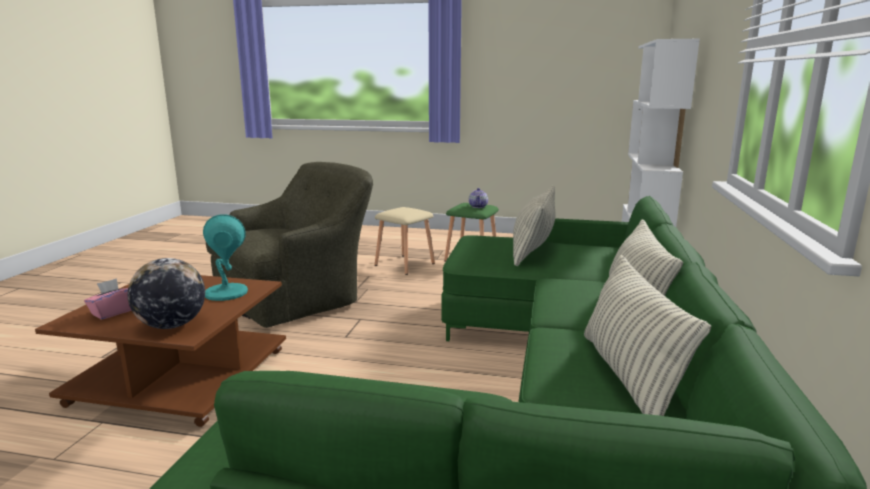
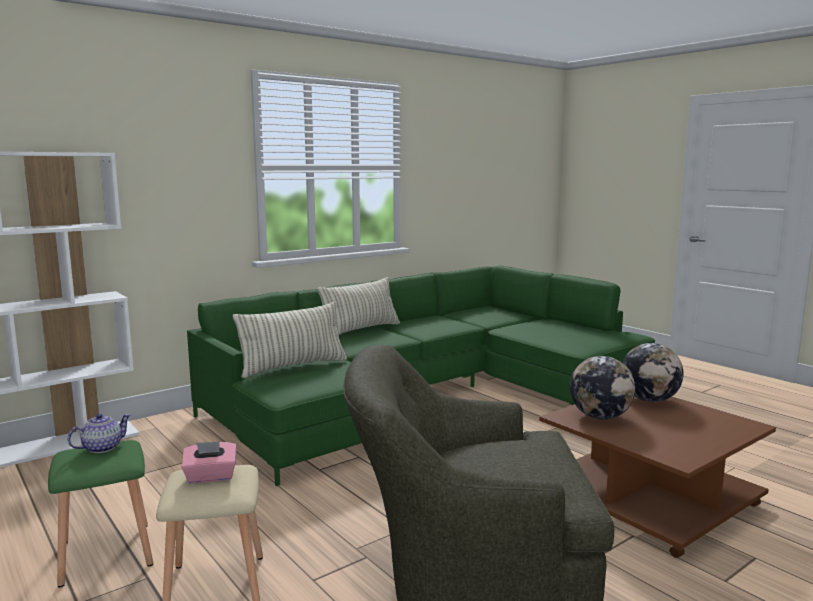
camera: 140 degrees left, 5 degrees down
pink tissue box [84,278,132,320] -> pink tissue box moved to [182,442,237,484]
turquoise table lamp [203,215,248,301] -> globe [570,356,635,420]
pillow [584,255,711,416] -> none

